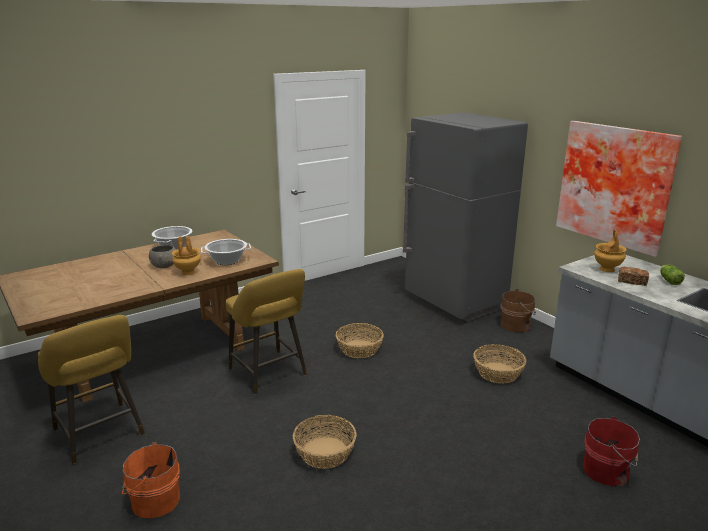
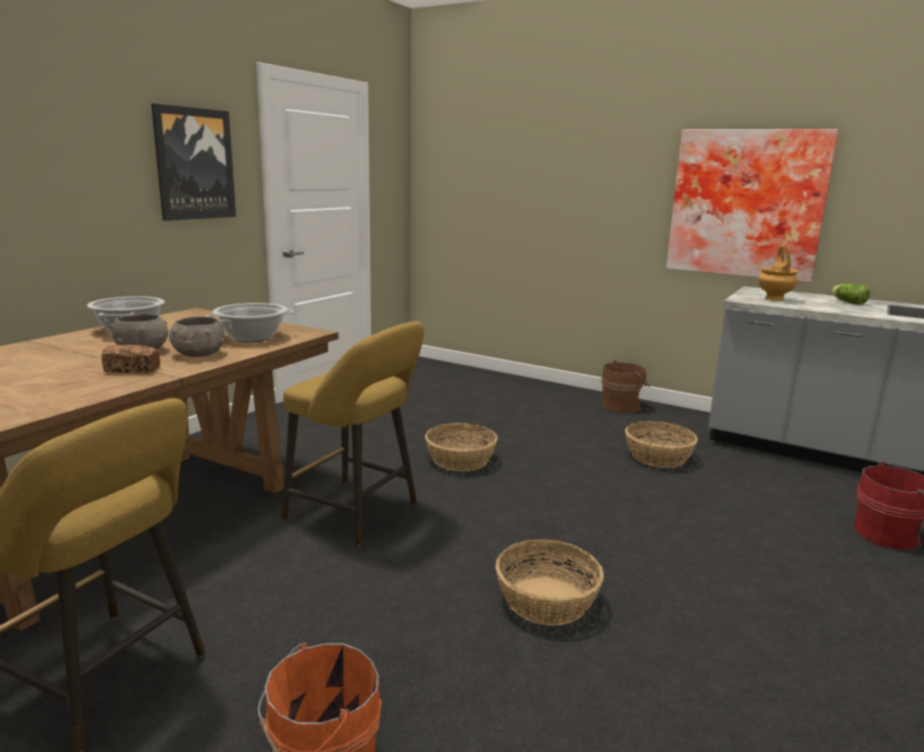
camera: 25 degrees left, 5 degrees down
brown vase [172,236,201,275] -> grey bowl [169,317,225,357]
grey fridge [403,112,528,322] -> none
bread [618,267,649,286] -> bread moved to [101,345,160,374]
none -> picture [151,103,236,221]

